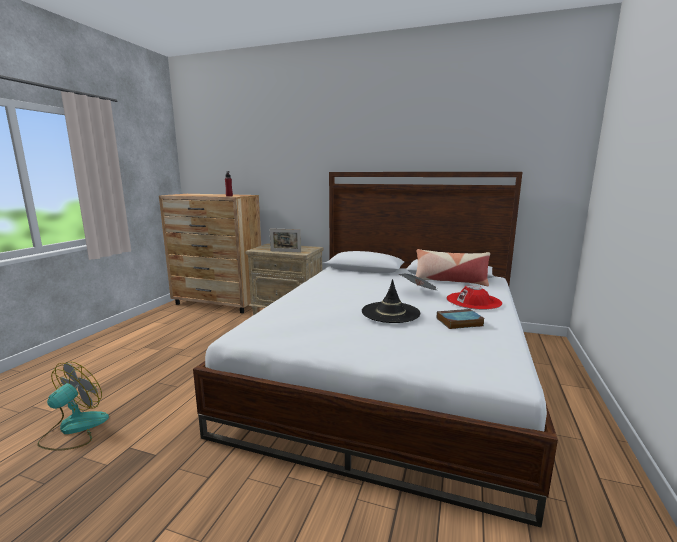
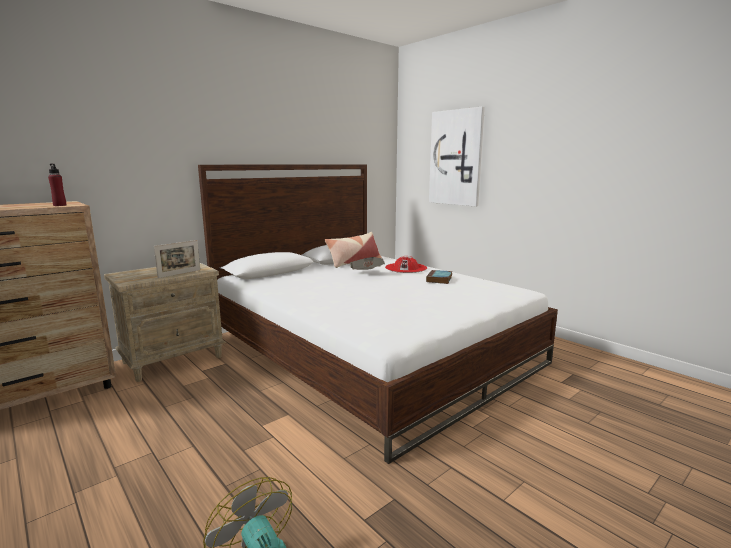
camera: 60 degrees left, 0 degrees up
black hat [362,279,420,323] -> none
none -> picture [429,106,485,206]

